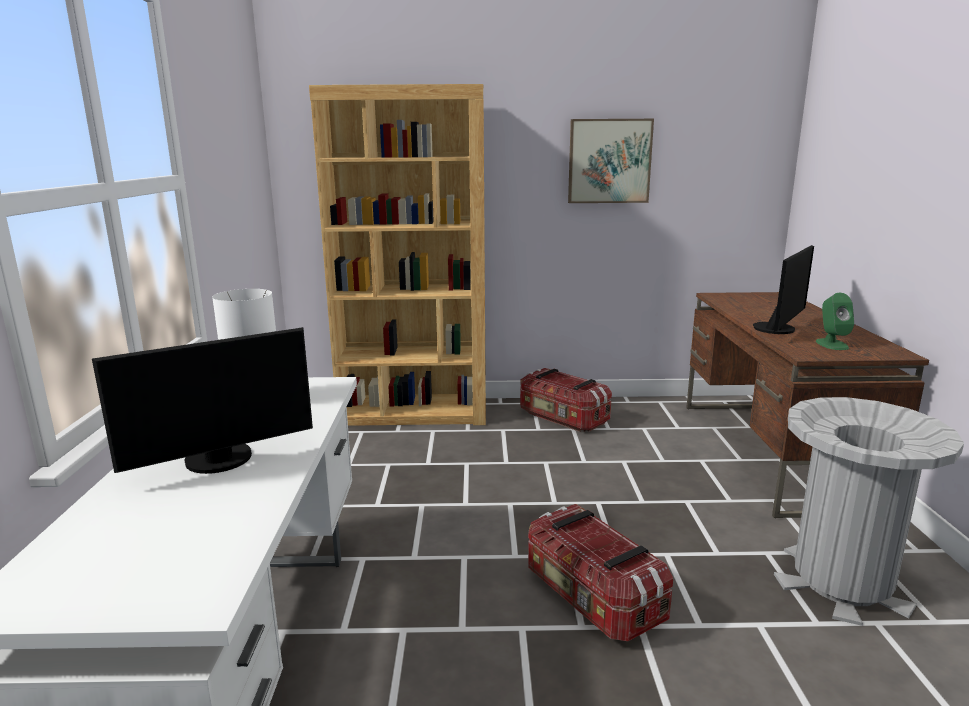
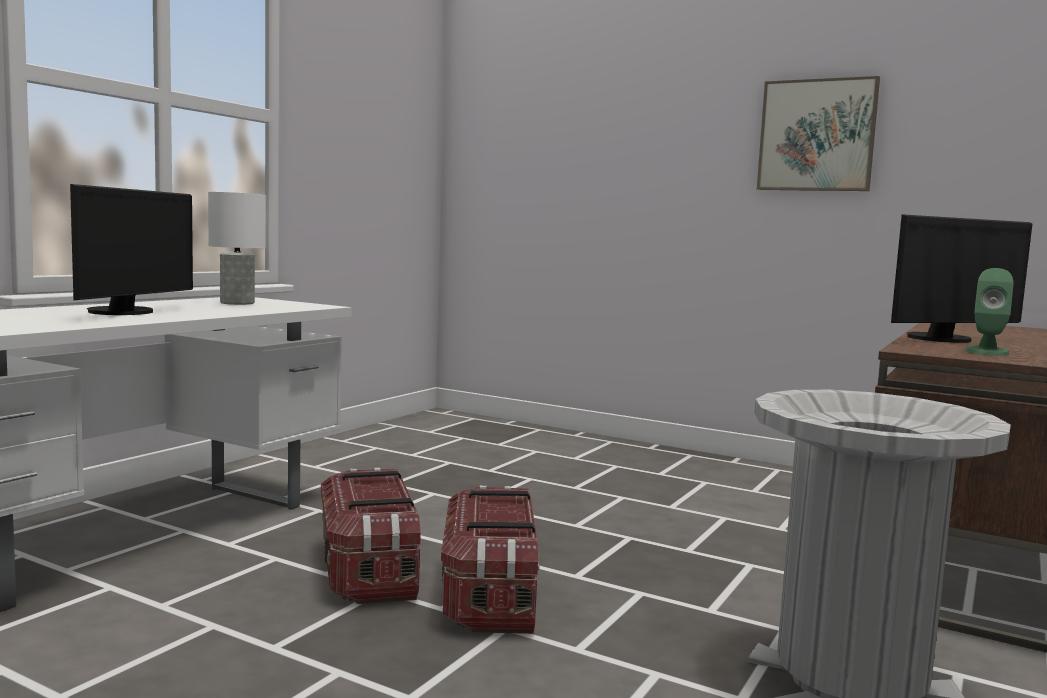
camera: 30 degrees right, 10 degrees down
monitor [92,327,313,474] -> monitor turned 75 degrees counterclockwise [70,184,193,315]
brown bookcase [309,84,486,426] -> none
storage box [520,368,612,432] -> storage box moved to [321,468,421,604]

